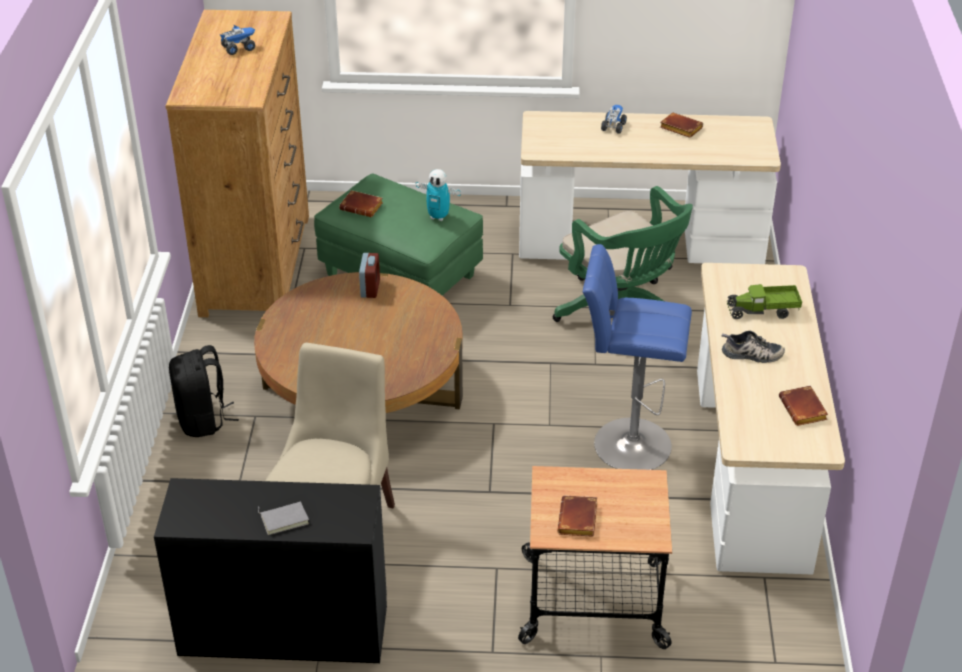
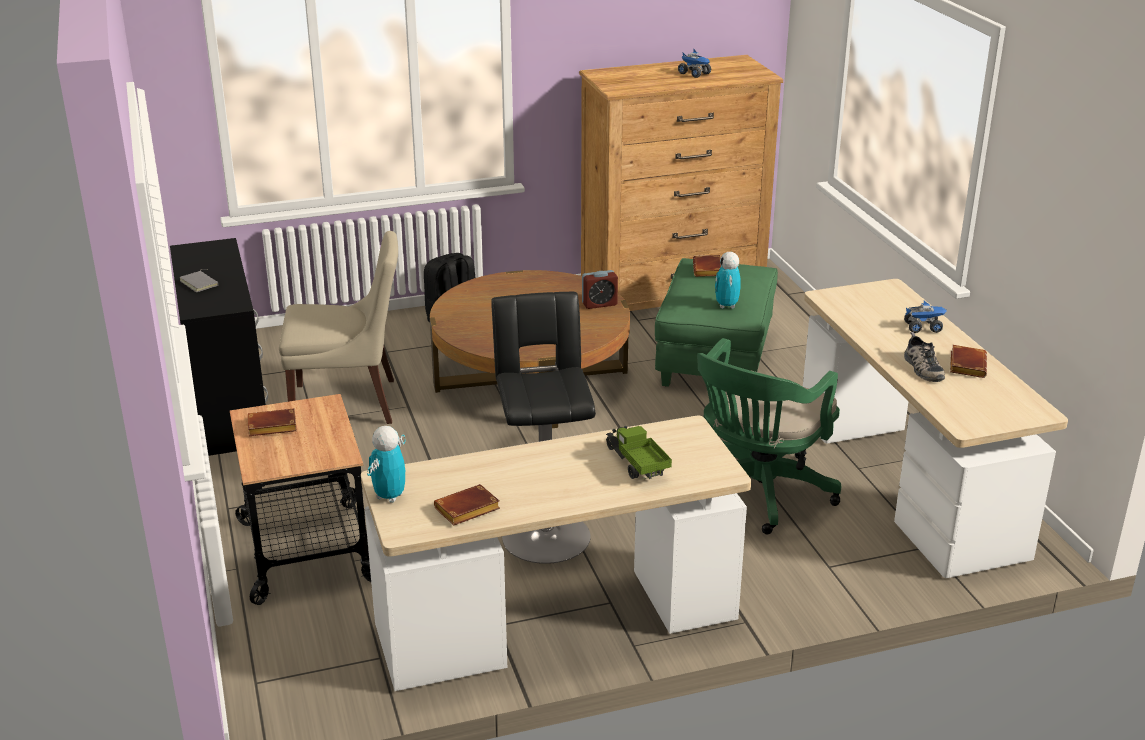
camera: 70 degrees right, 10 degrees down
blue stool [583,244,692,470] -> black stool [491,292,596,564]
shoe [722,331,785,363] -> shoe moved to [904,332,945,382]
none -> toy robot [367,426,405,503]

